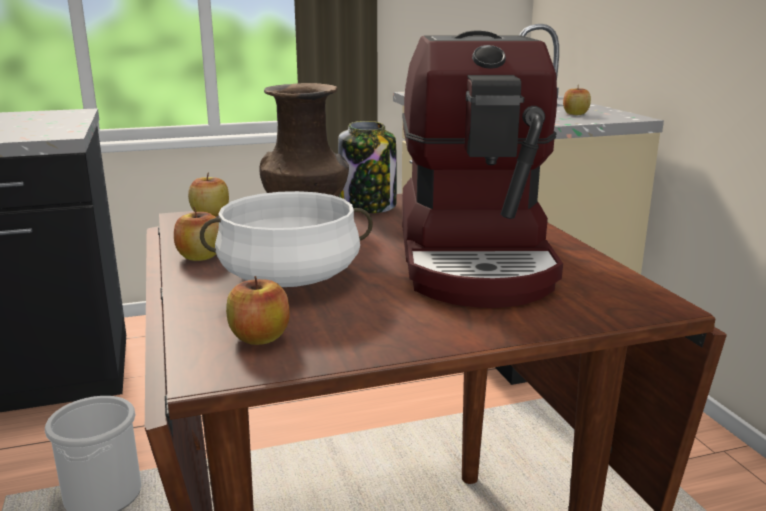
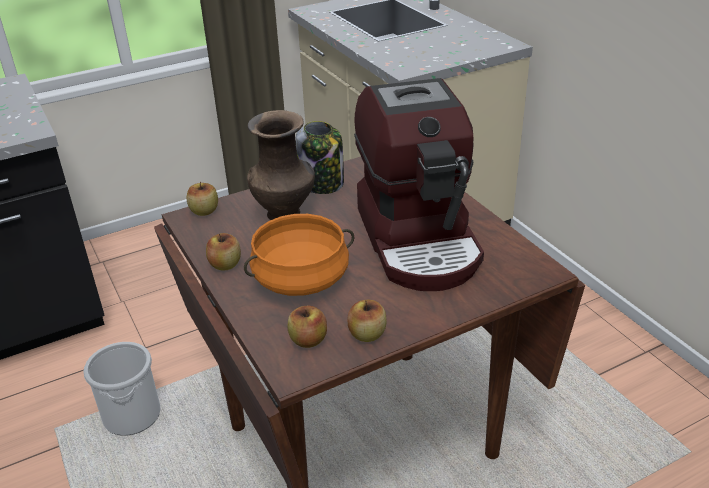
camera: 10 degrees left, 15 degrees up
white cooking pot [200,191,373,287] -> orange cooking pot [244,214,354,296]
apple [563,88,591,115] -> apple moved to [348,300,386,342]

